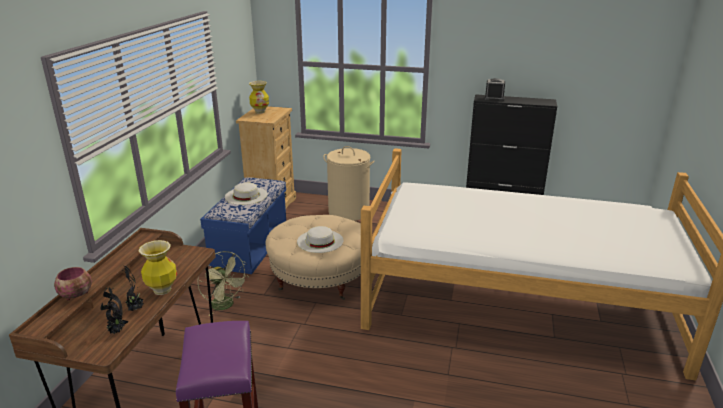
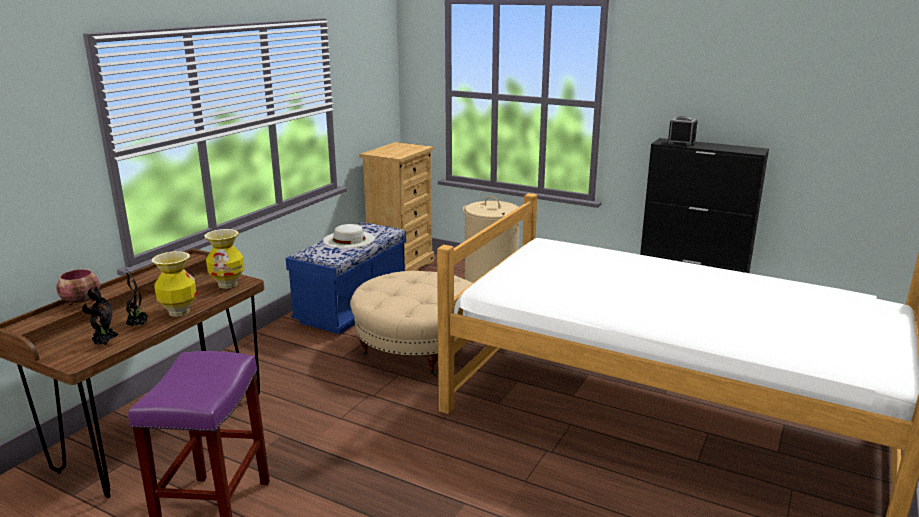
camera: 15 degrees right, 5 degrees down
green fan [197,251,249,316] -> none
vase [249,81,269,114] -> vase moved to [204,229,244,288]
white hat [297,226,343,253] -> none

